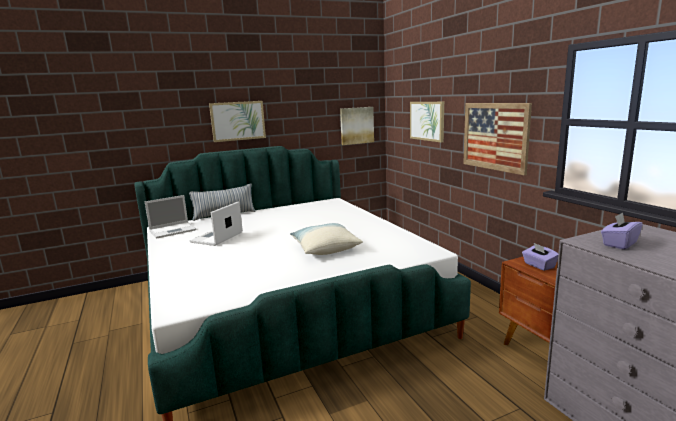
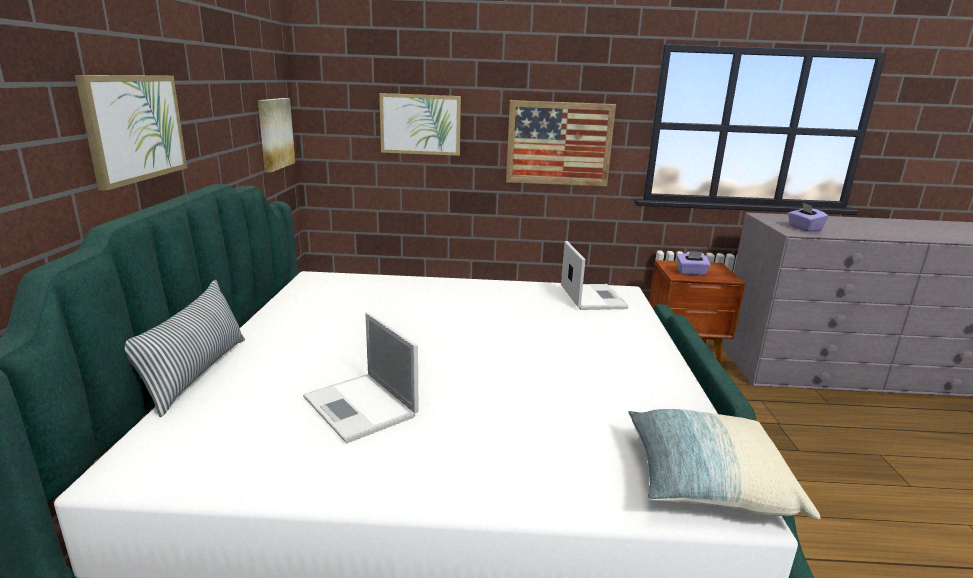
camera: 65 degrees left, 5 degrees up
laptop [145,195,196,239] -> laptop moved to [561,241,629,310]
pillow [290,223,363,255] -> pillow moved to [628,409,821,520]

